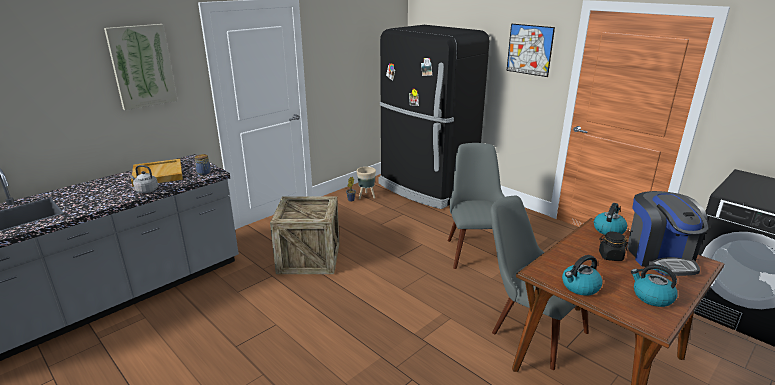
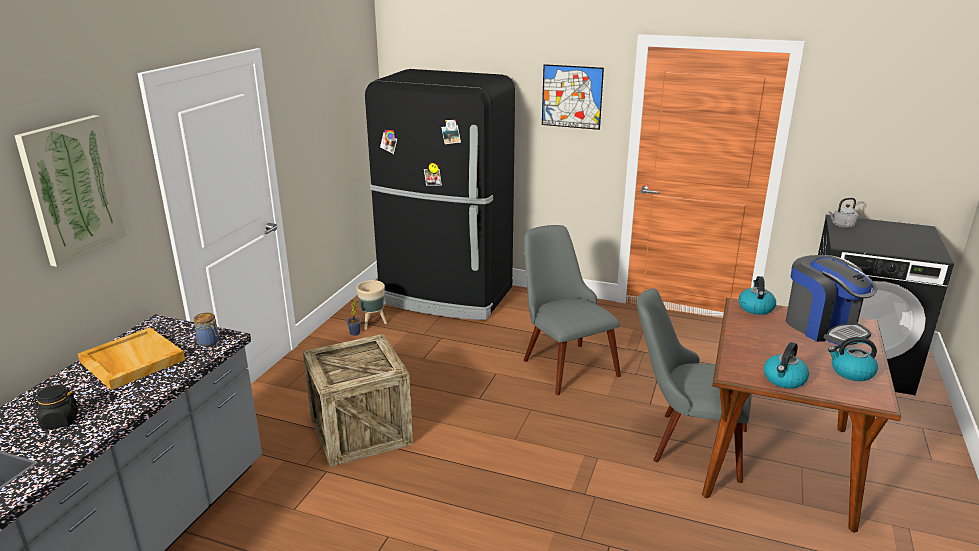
camera: 25 degrees left, 0 degrees up
grey kettle [130,165,158,193] -> grey kettle moved to [828,198,859,228]
black jar [599,232,628,261] -> black jar moved to [31,385,79,429]

